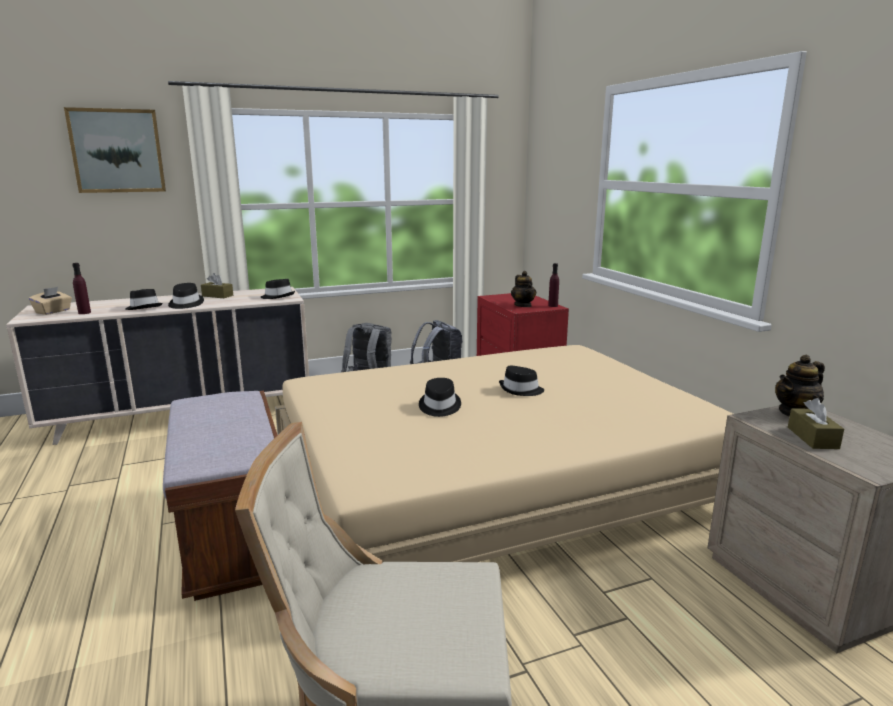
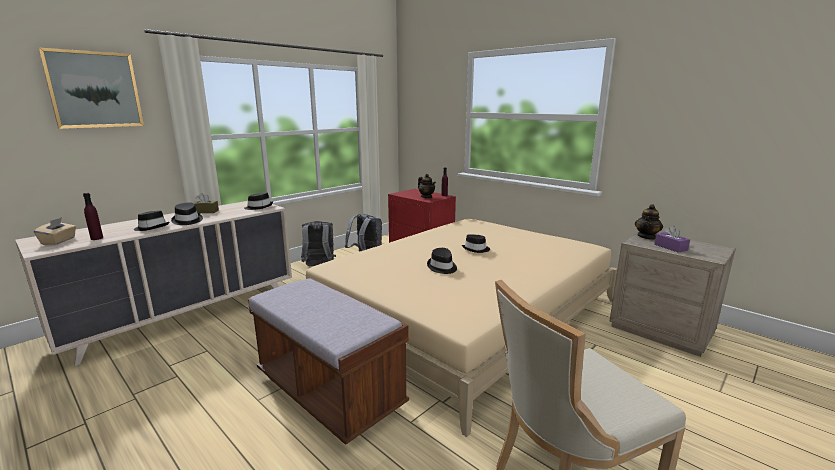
camera: 25 degrees left, 0 degrees up
brown tissue box [788,398,844,449] -> purple tissue box [654,226,690,253]

